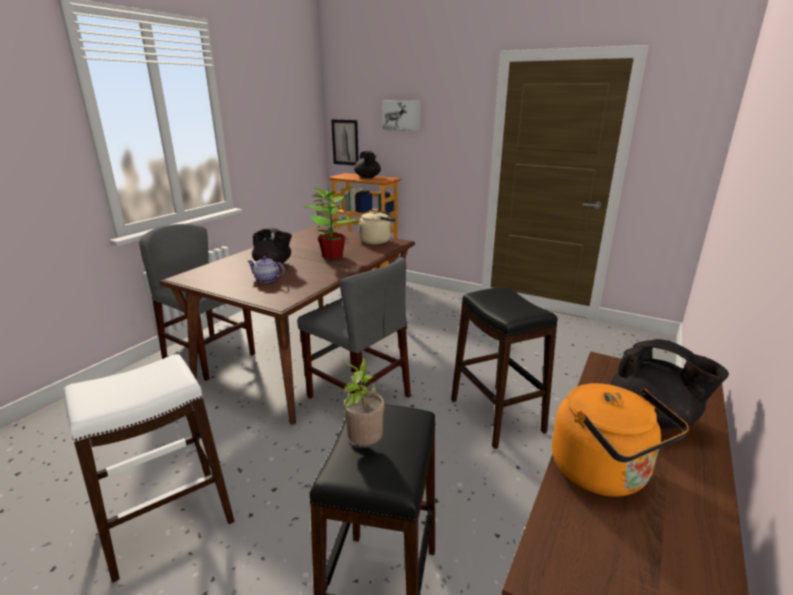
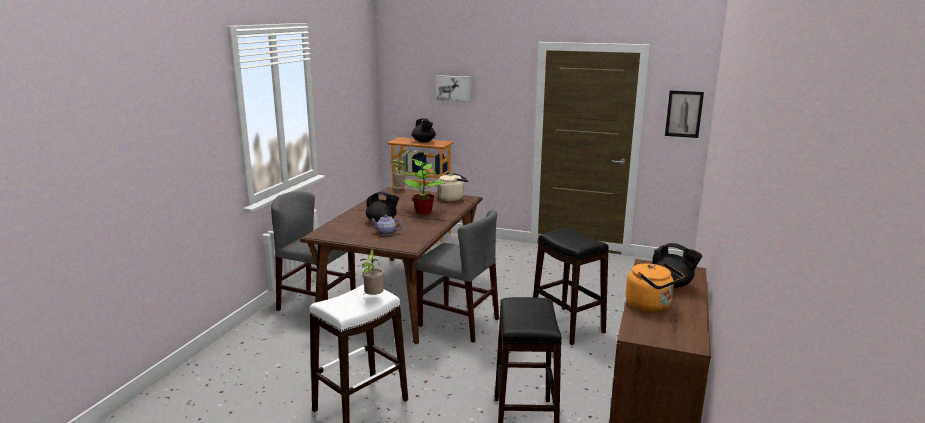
camera: 10 degrees left, 5 degrees down
picture [331,119,359,166] -> picture moved to [665,90,704,138]
potted plant [341,357,385,445] -> potted plant moved to [360,249,384,295]

